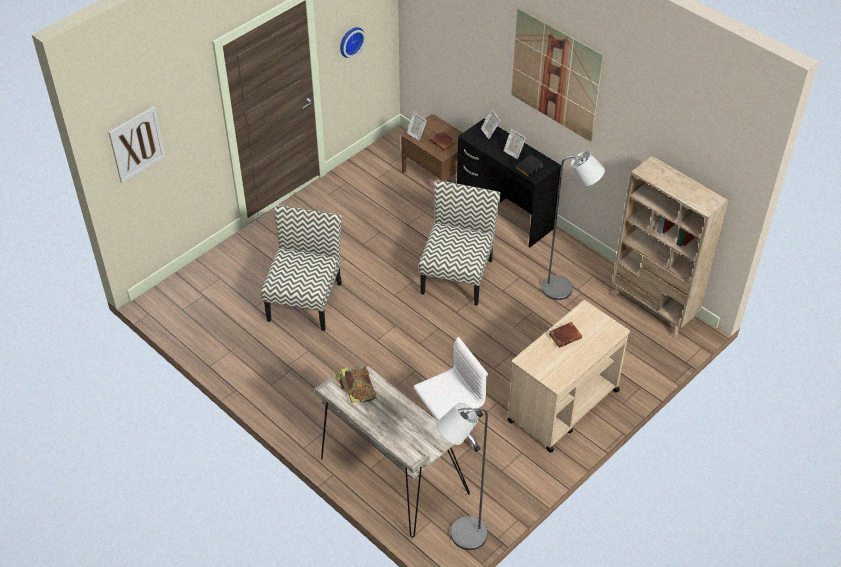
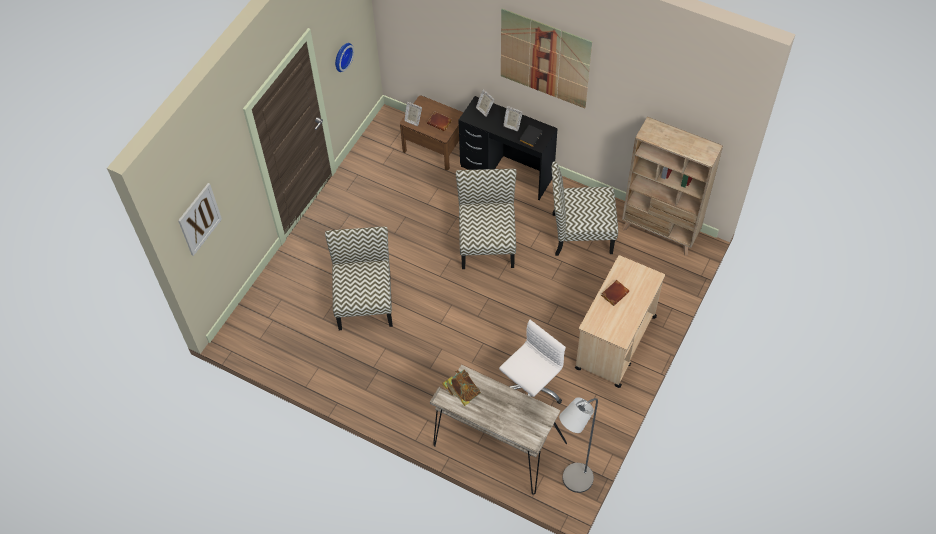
camera: 15 degrees left, 10 degrees up
grey floor lamp [541,151,605,300] -> chair [552,162,618,256]

